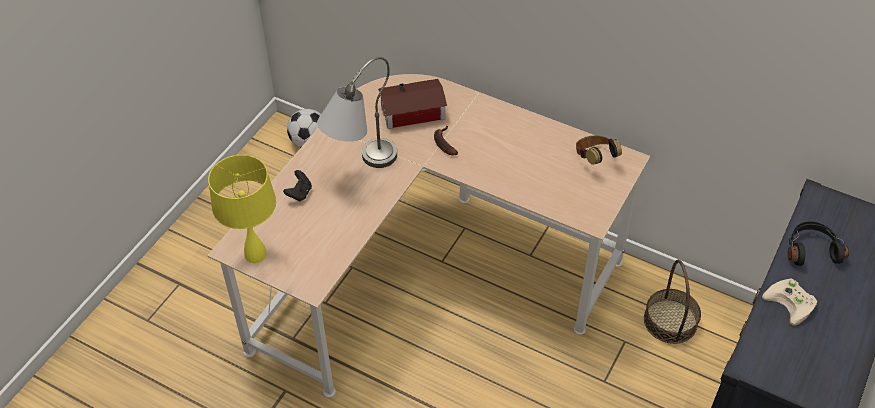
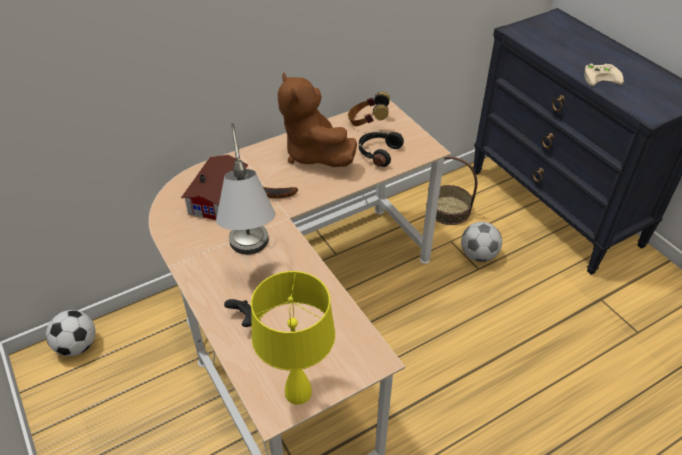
camera: 60 degrees left, 5 degrees down
black headphones [788,221,849,266] -> black headphones moved to [359,131,404,167]
none -> brown plush toy [278,72,357,167]
none -> football [461,222,502,262]

